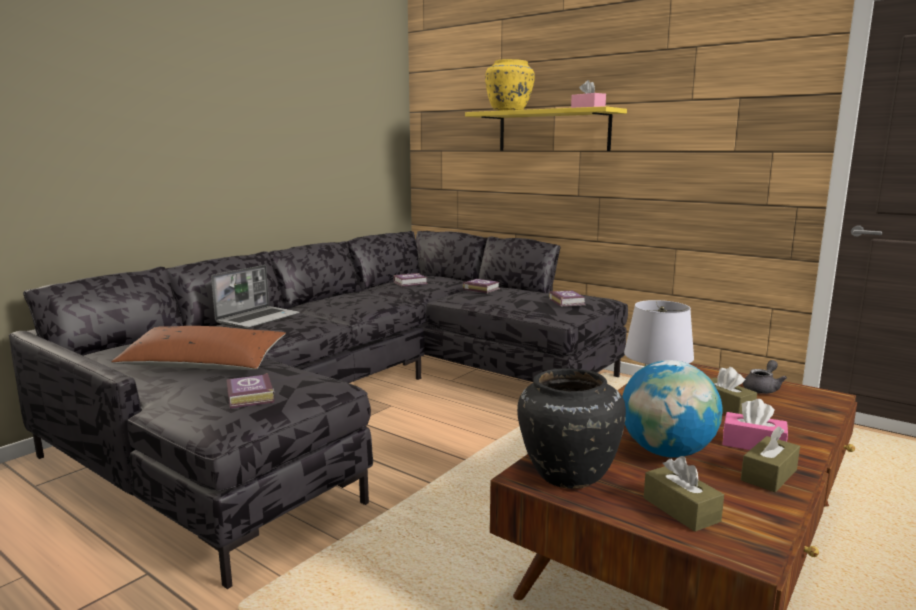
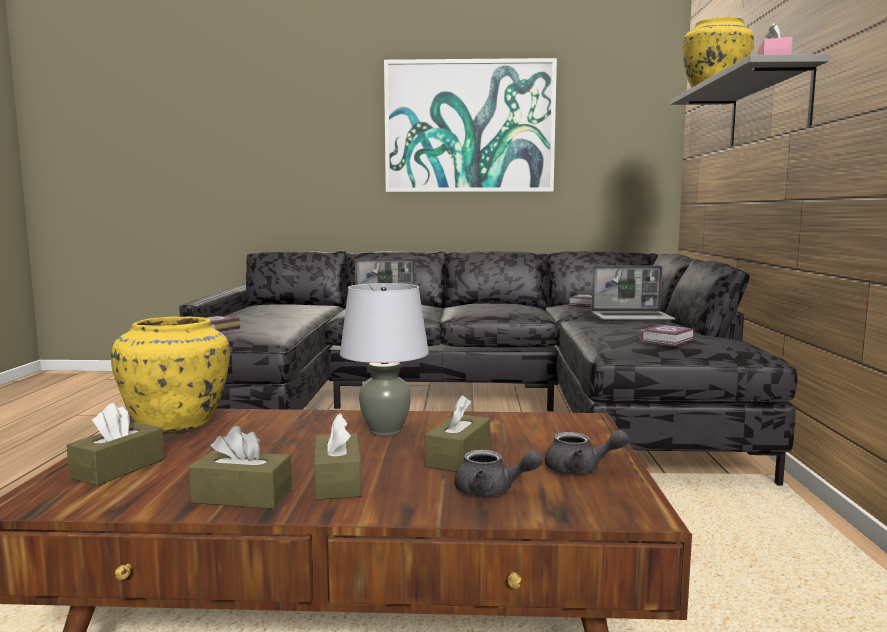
camera: 55 degrees right, 5 degrees down
brown pillow [111,326,286,370] -> none
book [463,279,500,293] -> laptop [591,266,675,321]
yellow shelf [465,106,627,151] -> grey shelf [671,54,829,146]
black vase [517,368,626,489] -> yellow vase [111,317,230,431]
globe [622,360,723,458] -> none
pink tissue box [722,399,788,450] -> brown tissue box [314,413,362,500]
none -> picture [384,58,557,192]
none -> grey teapot [454,450,543,497]

